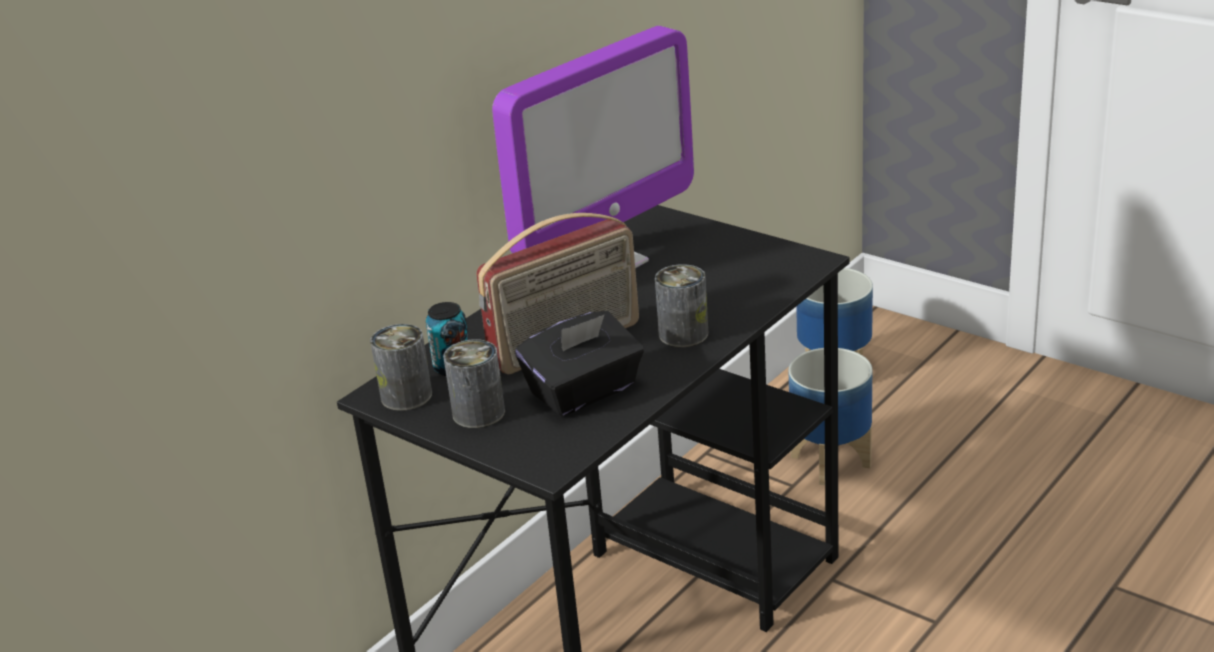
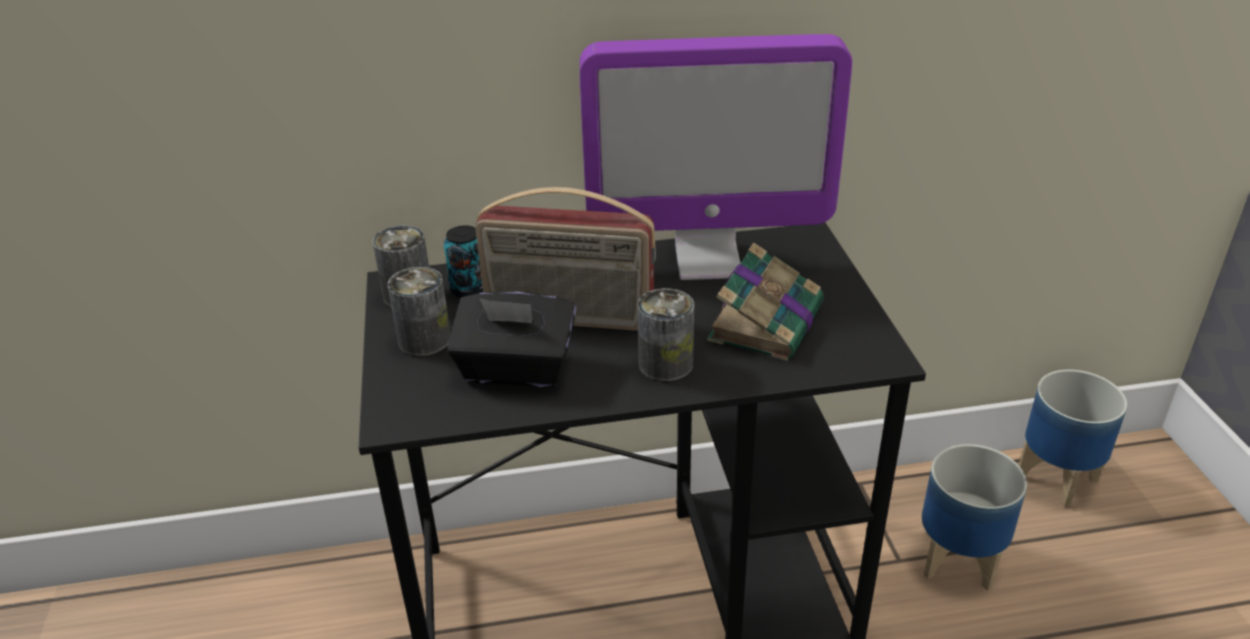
camera: 40 degrees right, 5 degrees up
none -> book [707,242,824,361]

